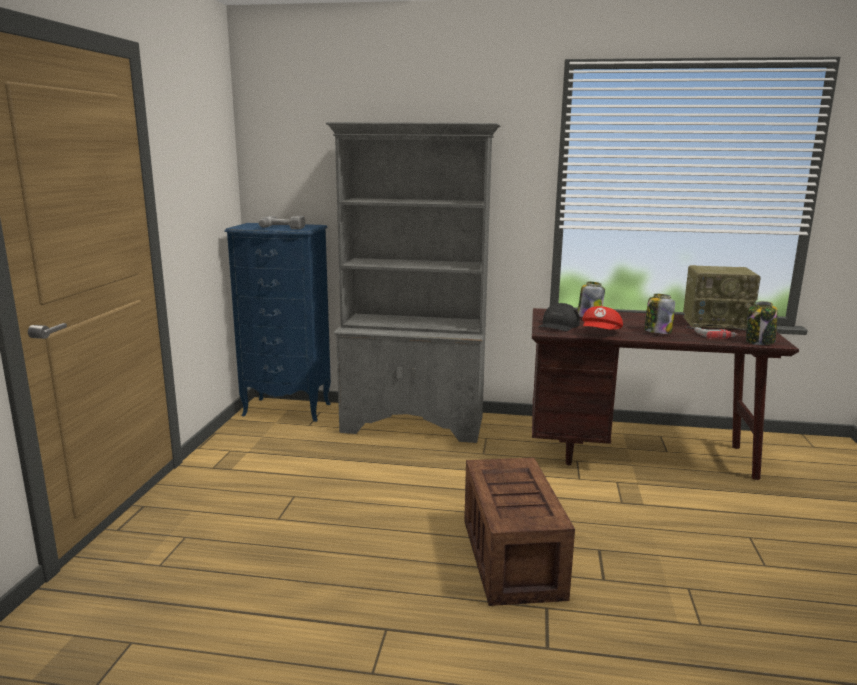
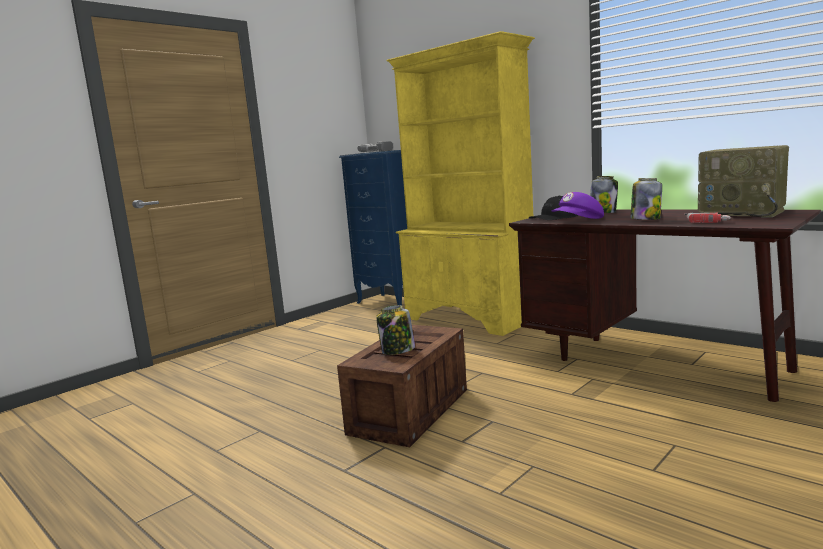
camera: 35 degrees right, 5 degrees down
grey bookcase [325,122,500,443] -> yellow bookcase [386,31,535,336]
red cap [582,306,623,330] -> purple cap [552,192,604,219]
jar [746,301,778,345] -> jar moved to [376,305,415,355]

